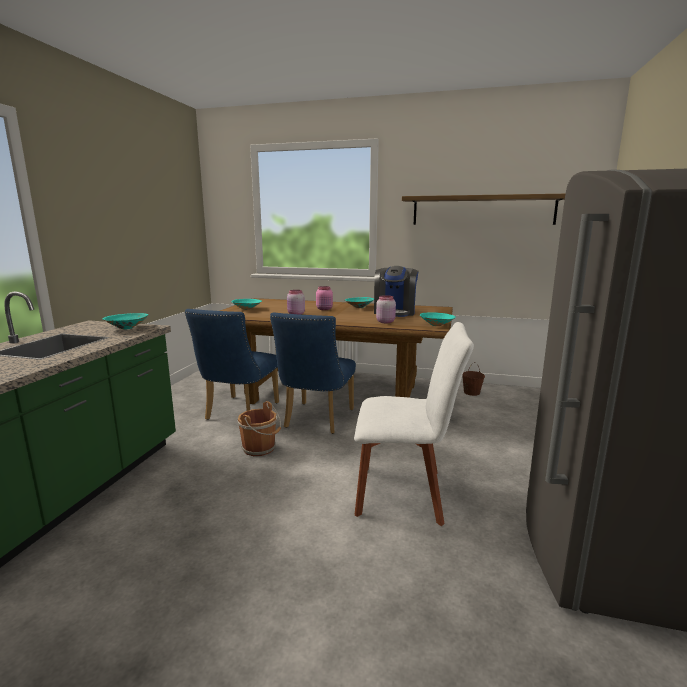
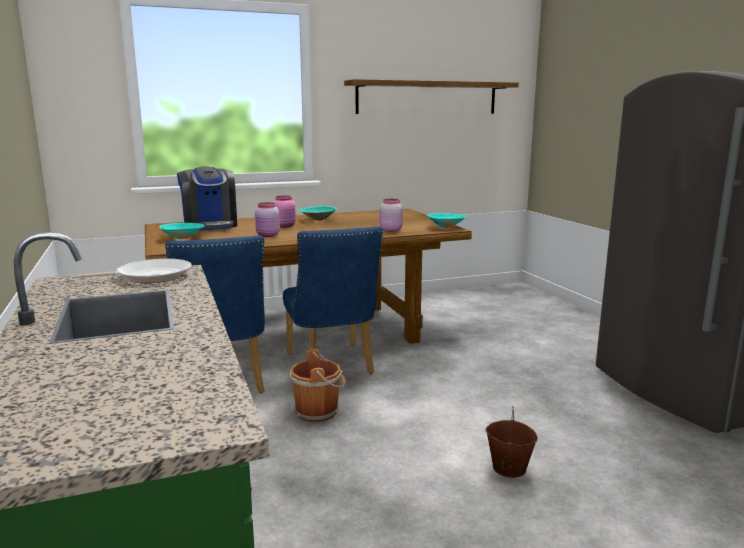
camera: 35 degrees left, 0 degrees up
turquoise bowl [102,313,148,330] -> frying pan [72,258,192,283]
white chair [354,322,474,526] -> none
coffee machine [374,266,418,317] -> coffee machine moved to [177,166,237,231]
brown bucket [462,362,485,396] -> brown bucket moved to [486,406,538,478]

